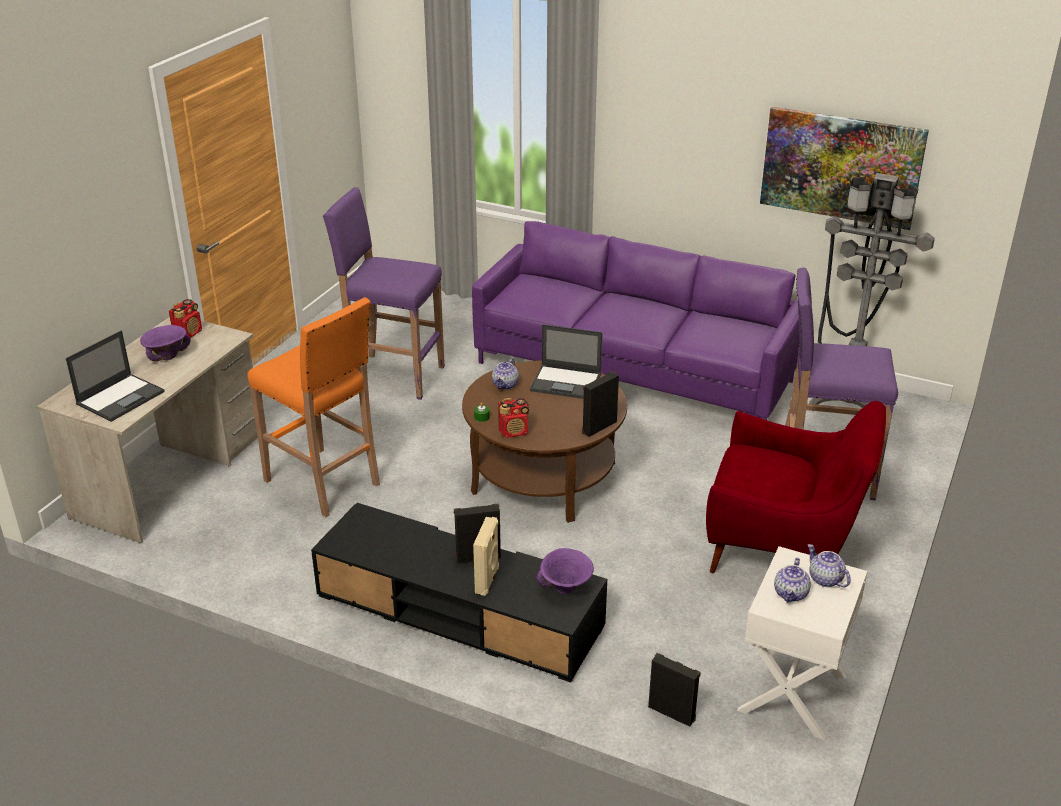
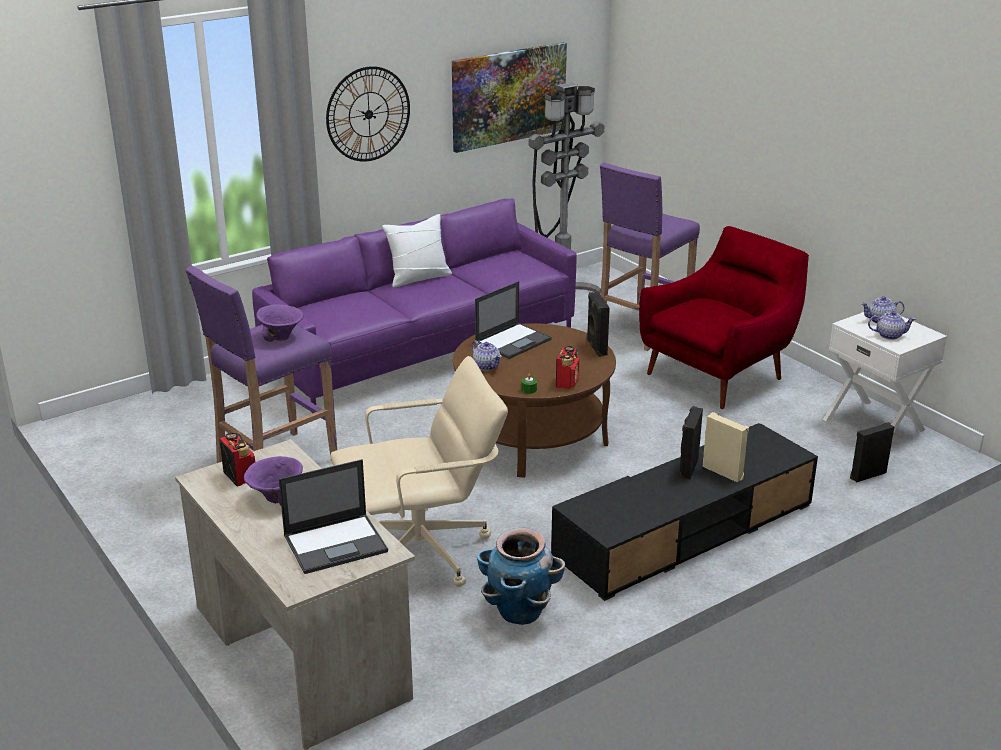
camera: 60 degrees left, 5 degrees down
laptop [66,330,164,422] -> laptop turned 90 degrees clockwise [279,459,388,574]
orange stool [247,297,380,517] -> beige office chair [330,356,508,587]
purple bowl [537,548,594,594] -> purple bowl moved to [256,304,303,342]
teapot [774,558,811,602] -> teapot turned 45 degrees counterclockwise [868,311,916,340]
none -> wall clock [326,66,410,162]
none -> white pillow [382,214,452,287]
none -> planter [477,528,565,625]

